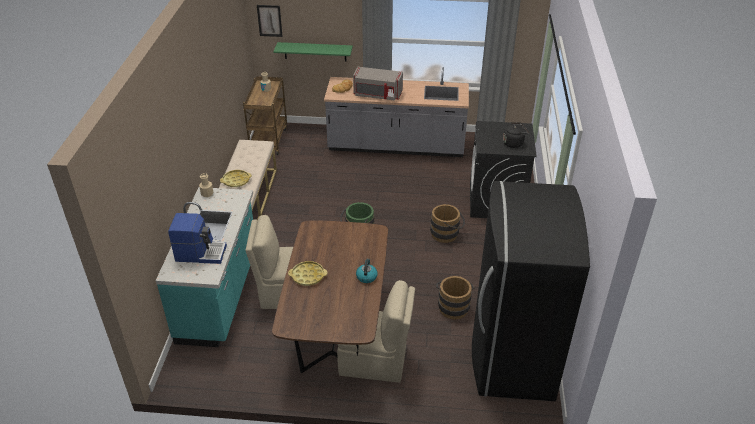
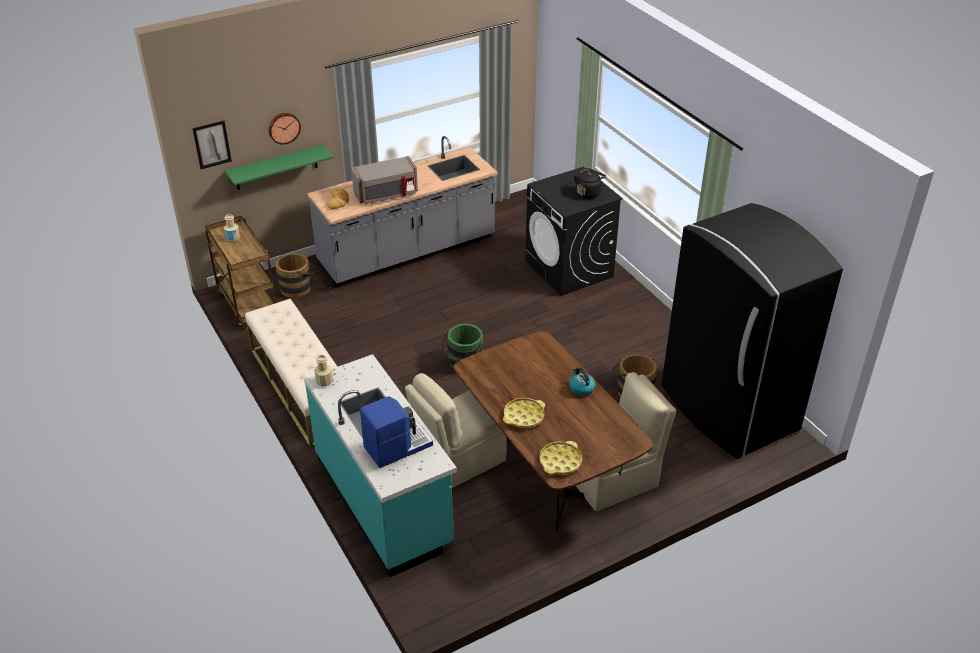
camera: 35 degrees left, 0 degrees up
yellow tray [220,170,252,187] -> yellow tray moved to [539,441,582,475]
brown bucket [430,204,465,243] -> brown bucket moved to [276,253,317,298]
none -> wall clock [268,113,301,145]

